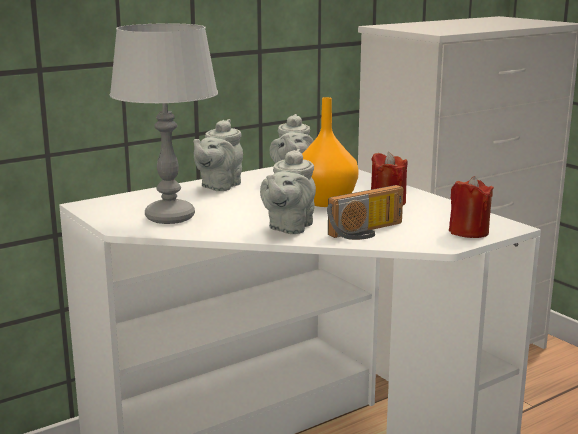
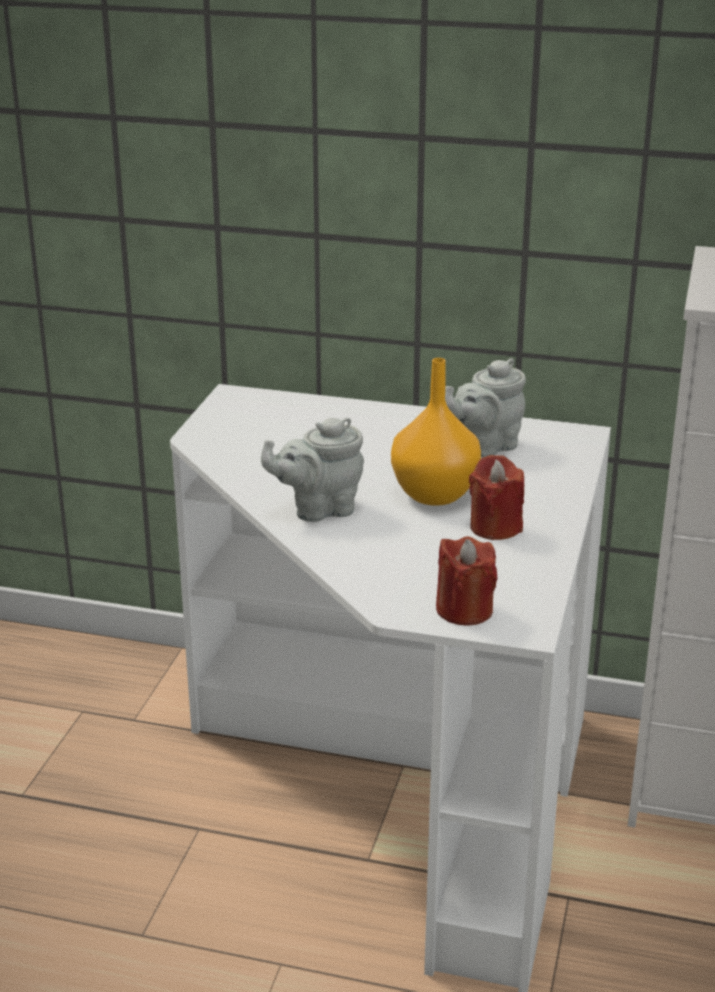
camera: 50 degrees right, 10 degrees up
grey table lamp [110,23,218,224] -> none
grey teapot [193,119,243,191] -> none
radio [327,185,403,240] -> none

